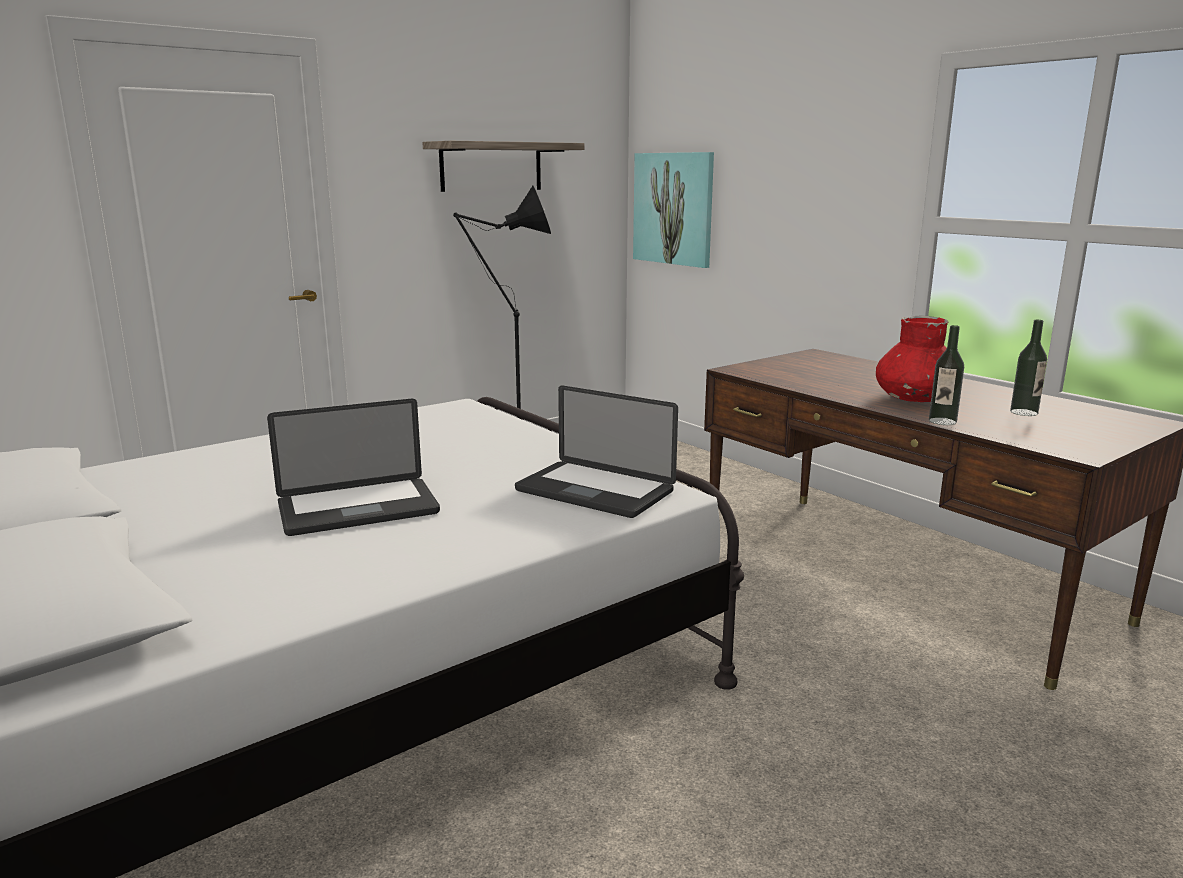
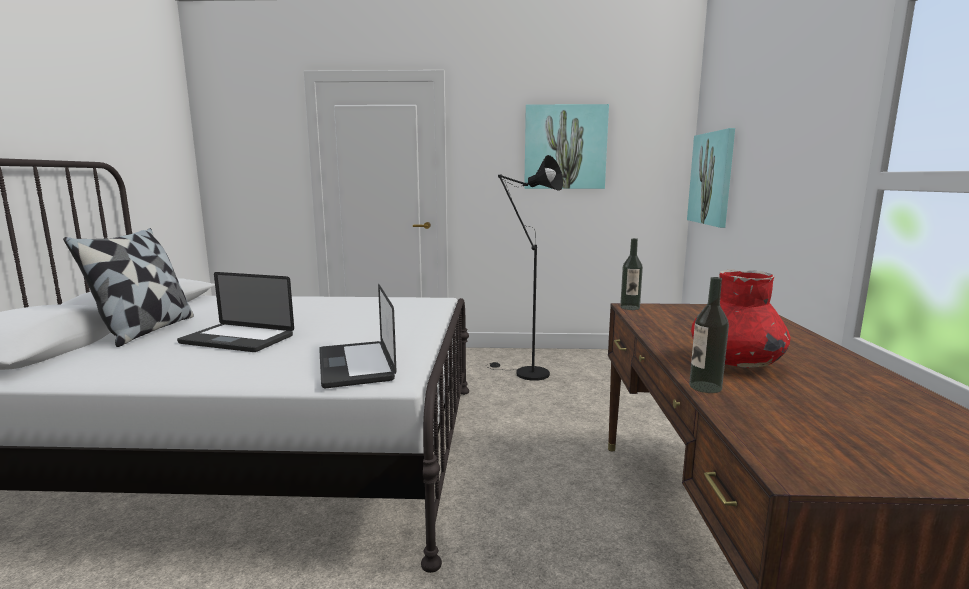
camera: 40 degrees right, 5 degrees down
shelf [422,141,584,192] -> picture [524,104,609,189]
bottle [1010,320,1047,416] -> bottle moved to [620,238,643,310]
none -> pillow [63,228,194,347]

